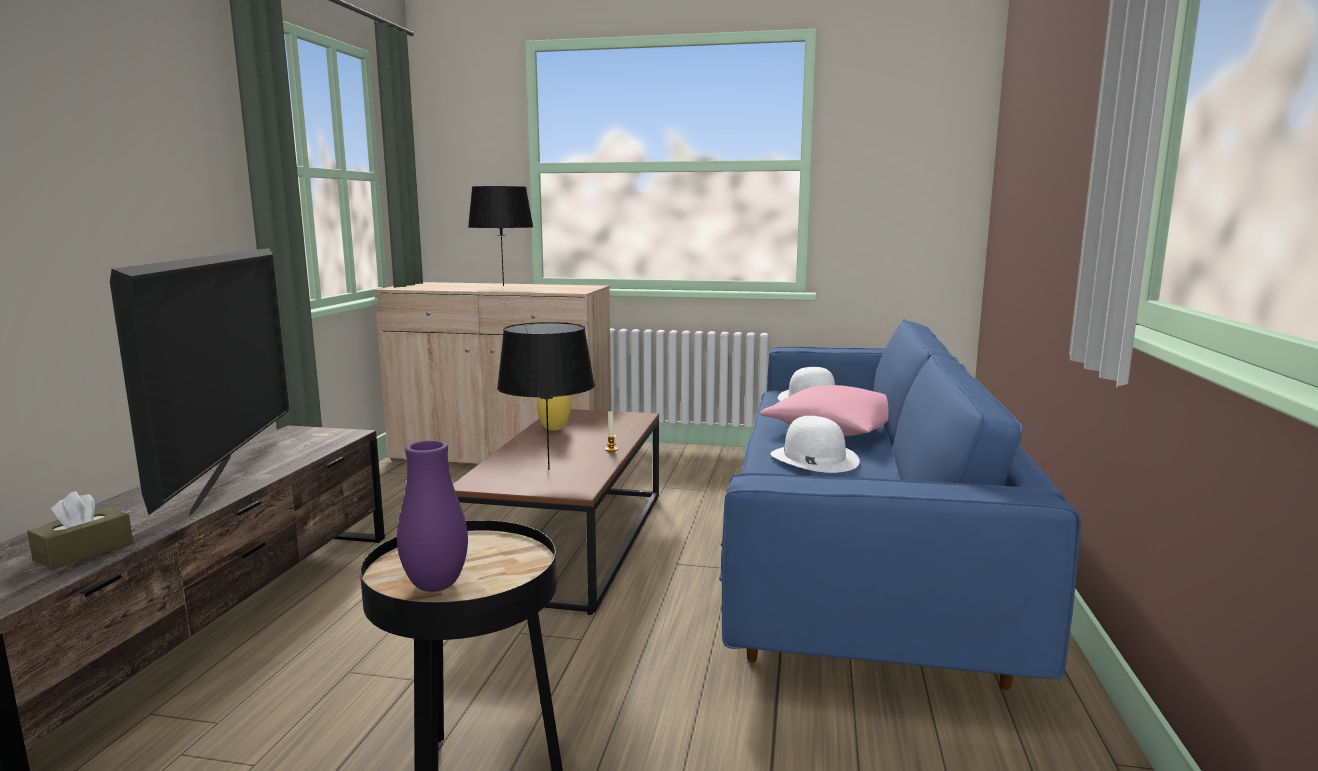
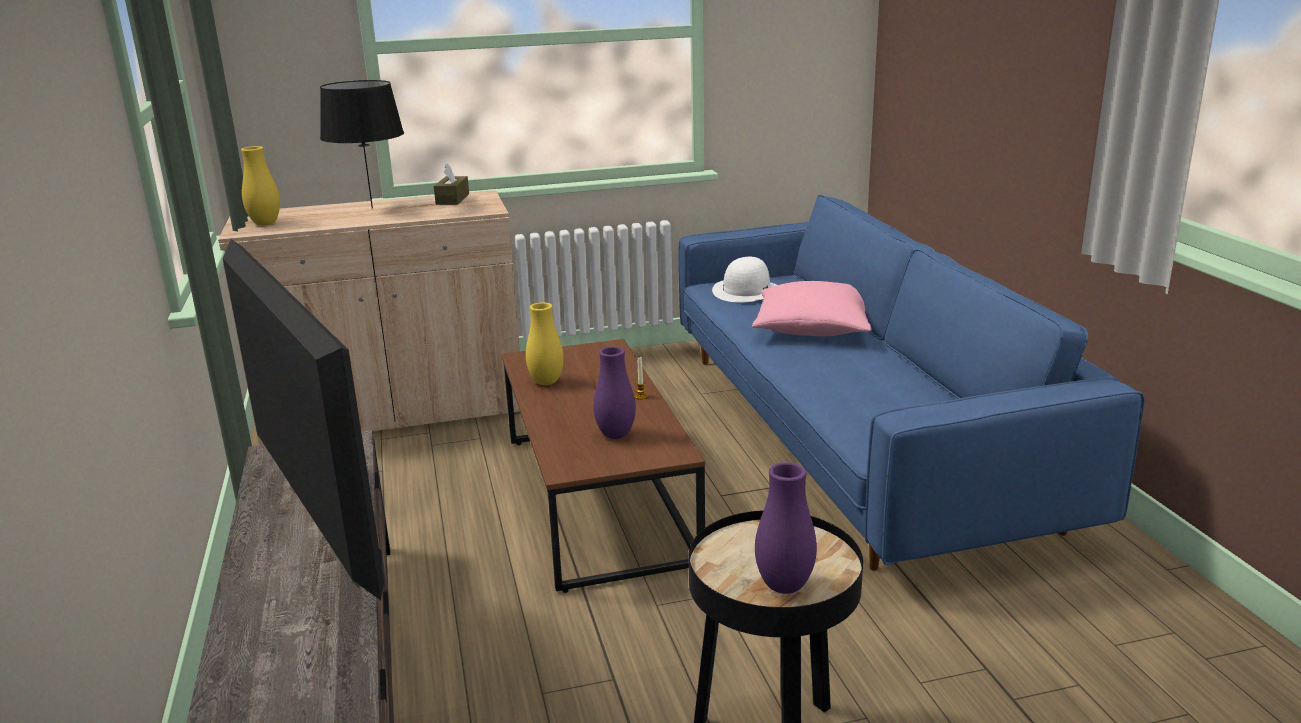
camera: 25 degrees left, 10 degrees up
brown tissue box [27,491,133,570] -> brown tissue box moved to [434,163,469,205]
black table lamp [497,322,595,470] -> purple vase [593,346,636,439]
white hat [771,416,860,473] -> none
none -> yellow vase [241,146,280,225]

